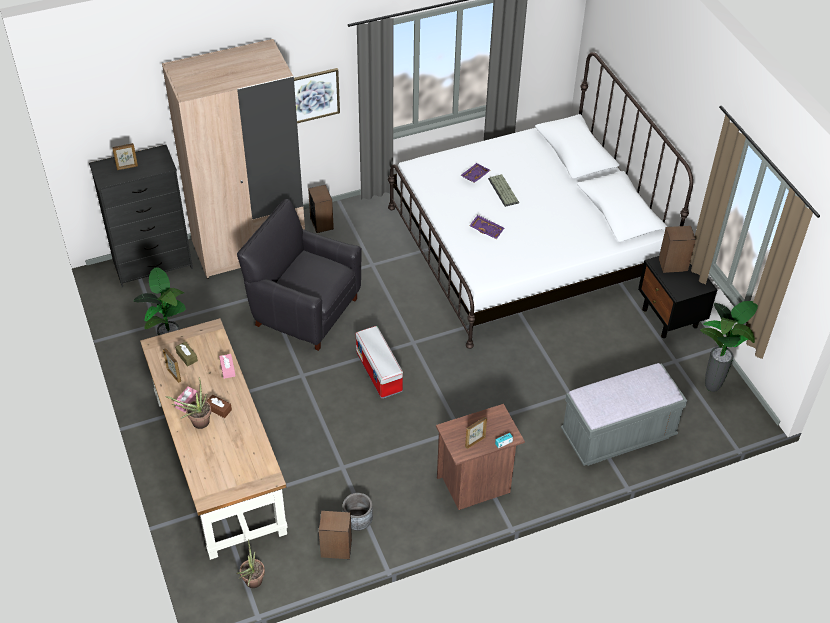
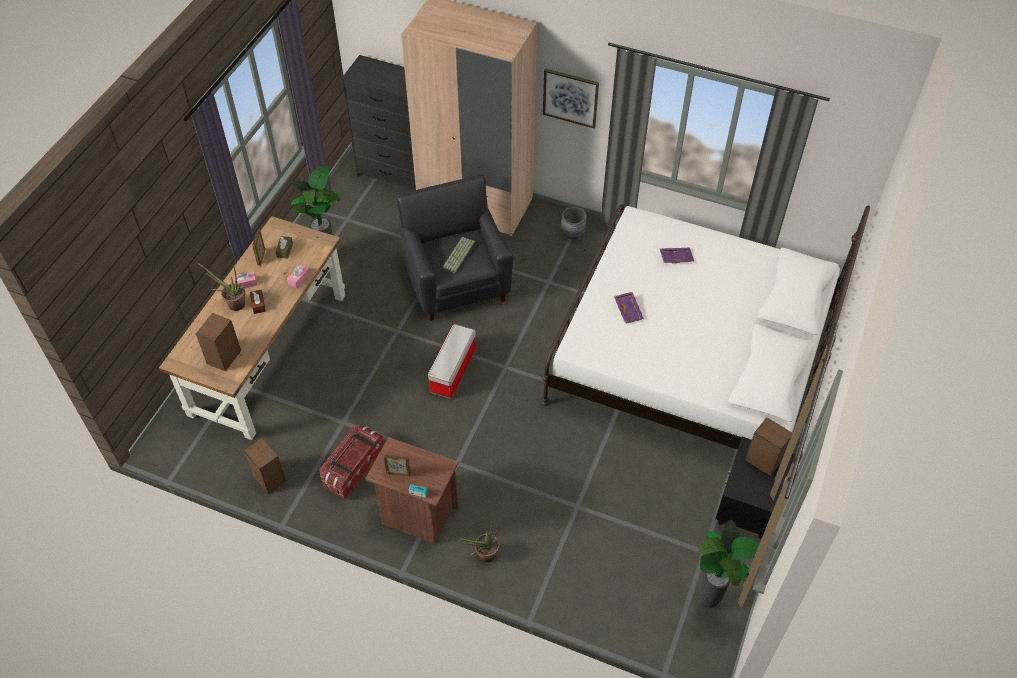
camera: 45 degrees right, 5 degrees up
picture frame [112,143,138,170] -> none
potted plant [237,540,265,588] -> potted plant moved to [459,520,499,562]
speaker [308,185,334,233] -> speaker moved to [196,313,241,371]
grey planter [343,493,373,531] -> grey planter moved to [561,207,586,239]
keyboard [488,174,519,207] -> keyboard moved to [442,237,476,274]
grey bench [561,363,687,466] -> none
none -> storage box [319,425,384,499]

